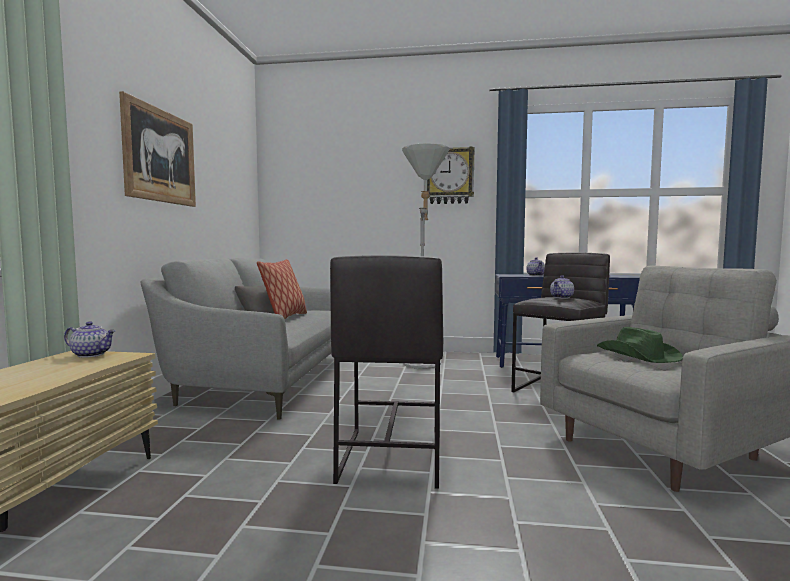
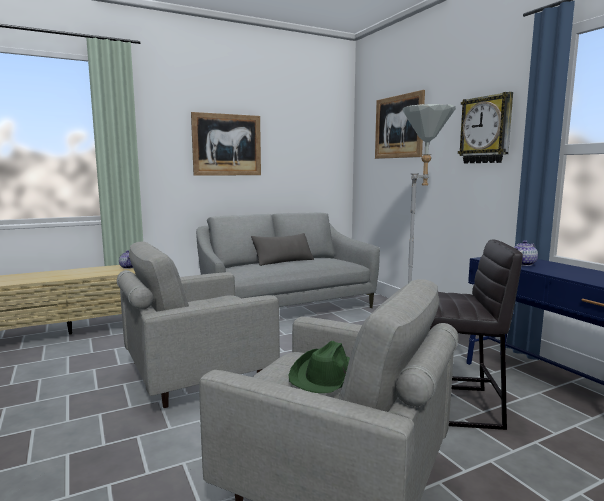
camera: 55 degrees right, 5 degrees up
pillow [257,259,307,319] -> none
grey stool [330,255,443,489] -> grey armchair [117,242,280,408]
teapot [550,275,574,299] -> none
none -> picture [375,90,425,159]

